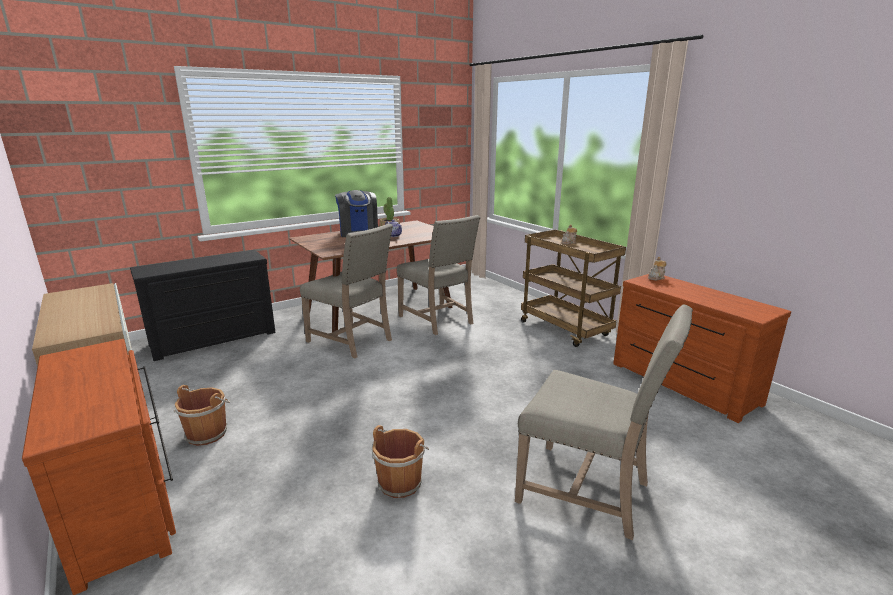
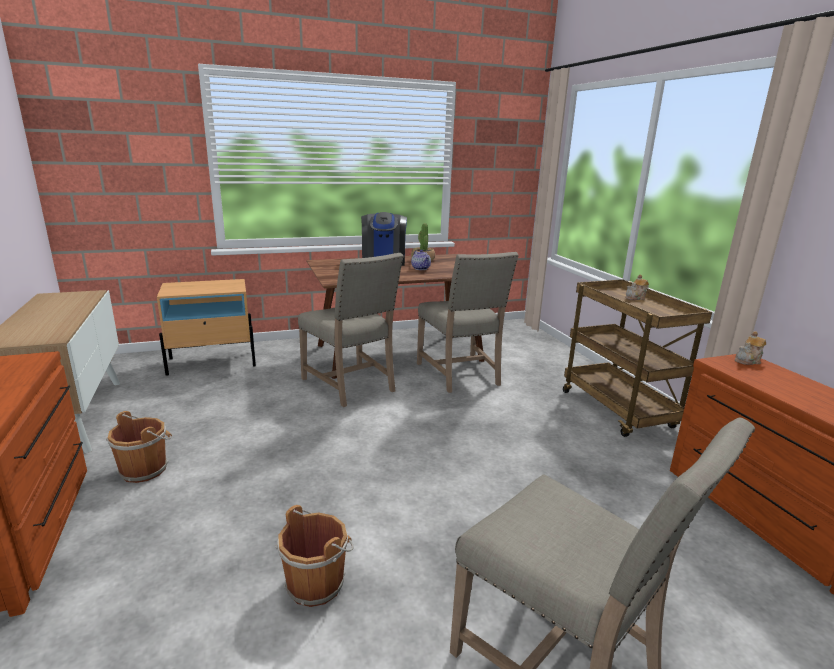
camera: 15 degrees right, 0 degrees up
black dresser [130,250,276,361] -> beige nightstand [157,279,256,376]

